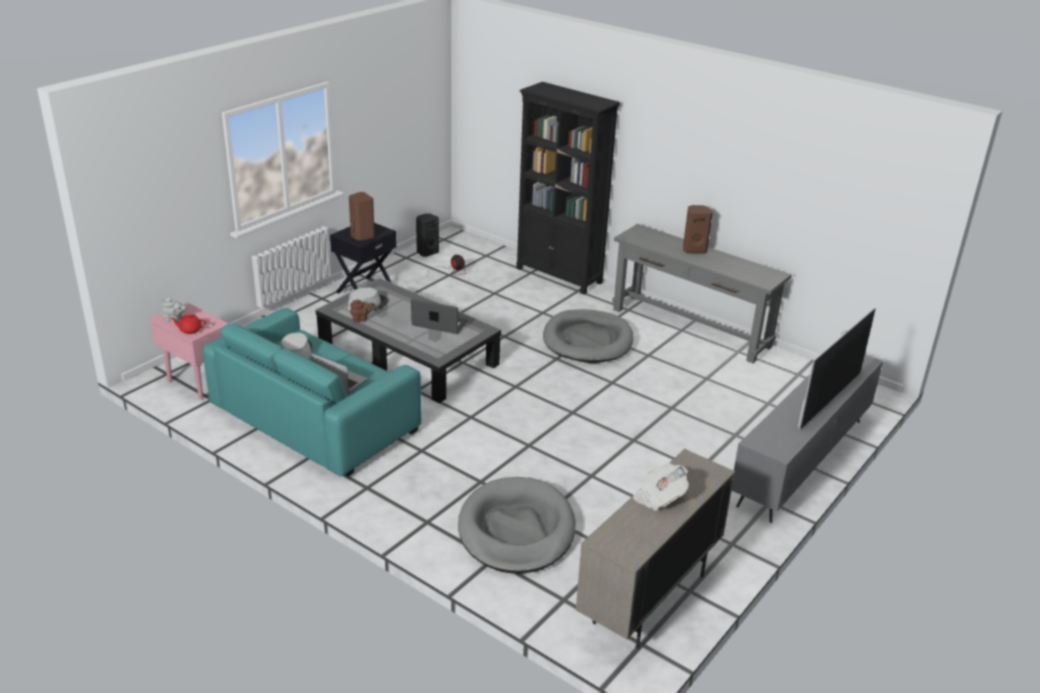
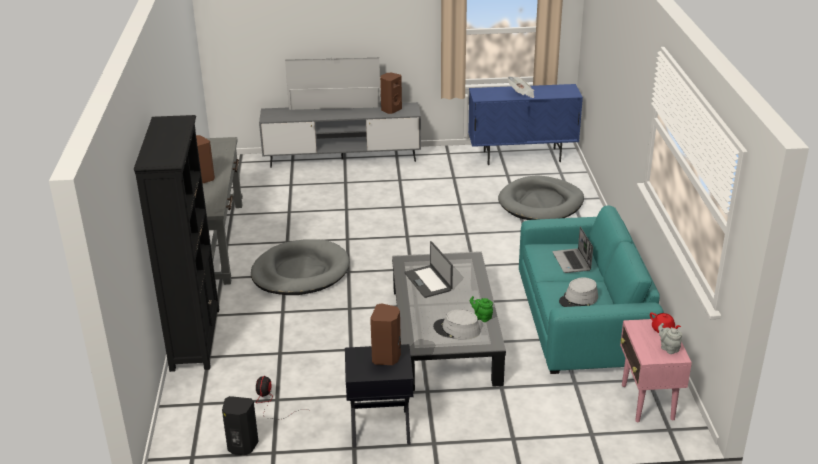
camera: 130 degrees left, 0 degrees up
brown teapot [350,299,375,323] -> green teapot [470,296,493,322]
beige cabinet [576,449,735,649] -> blue cabinet [468,84,583,165]
none -> brown speaker [380,72,402,114]

